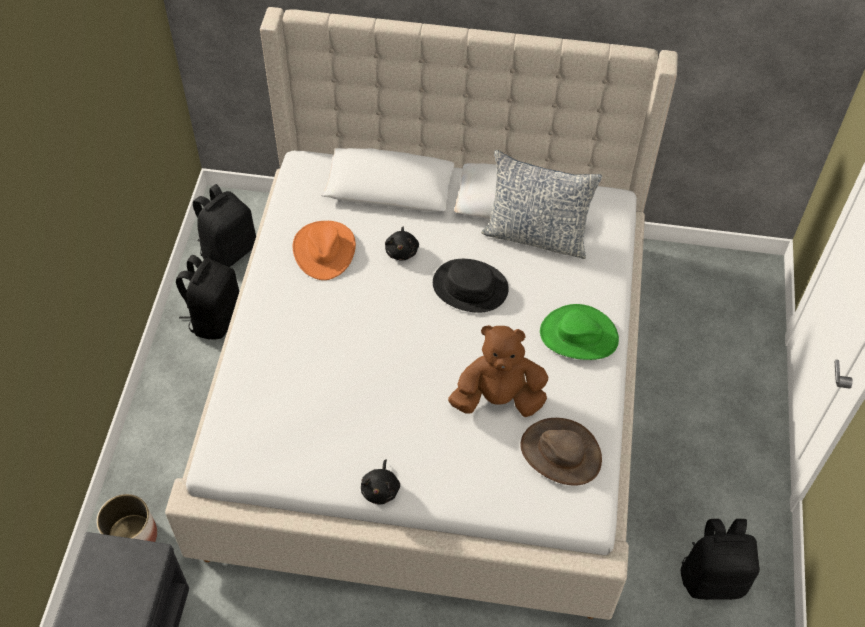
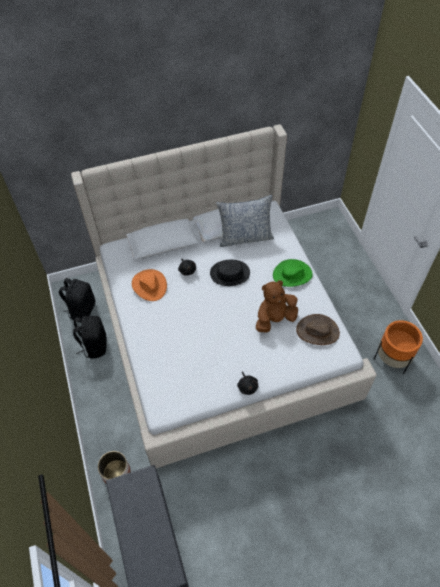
camera: 25 degrees left, 0 degrees up
black backpack [681,519,760,600] -> orange planter [374,320,423,374]

